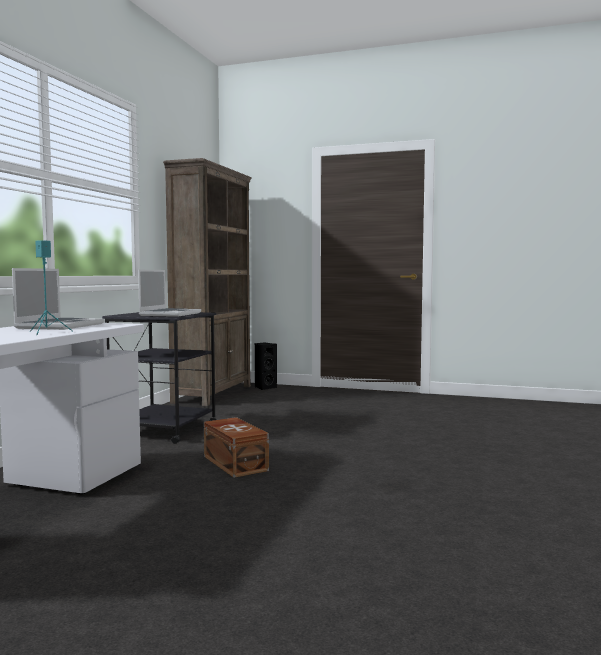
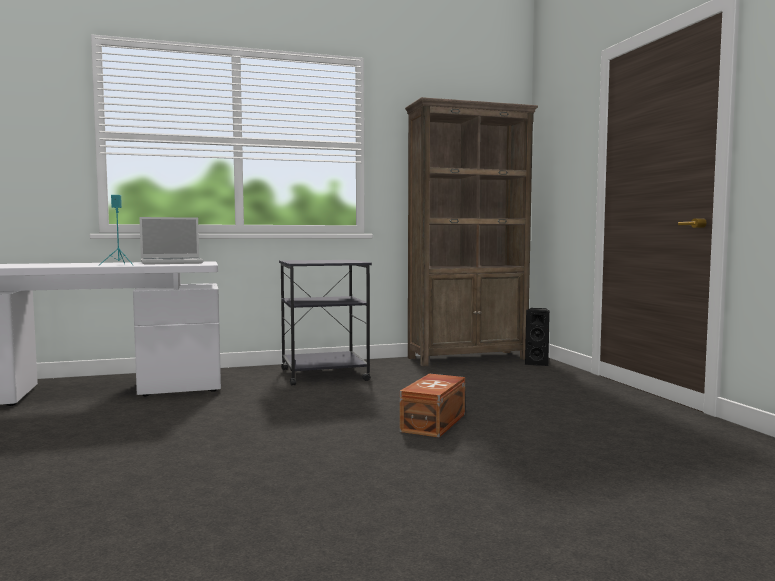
camera: 55 degrees right, 0 degrees up
laptop [138,270,201,317] -> none
brown storage box [204,417,269,478] -> brown storage box moved to [400,374,465,437]

